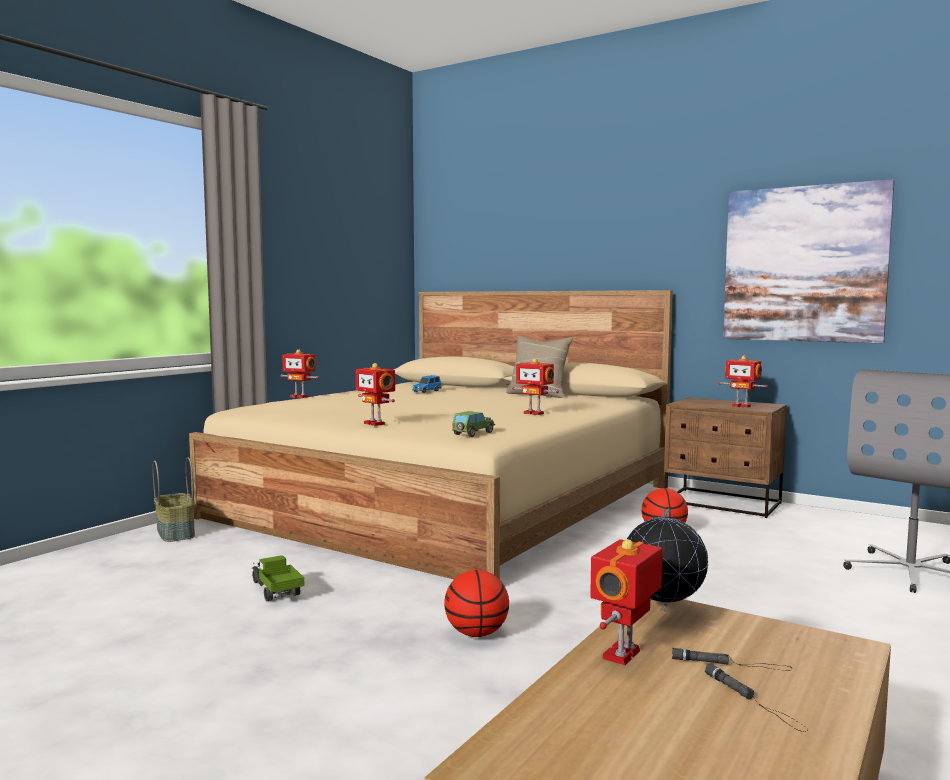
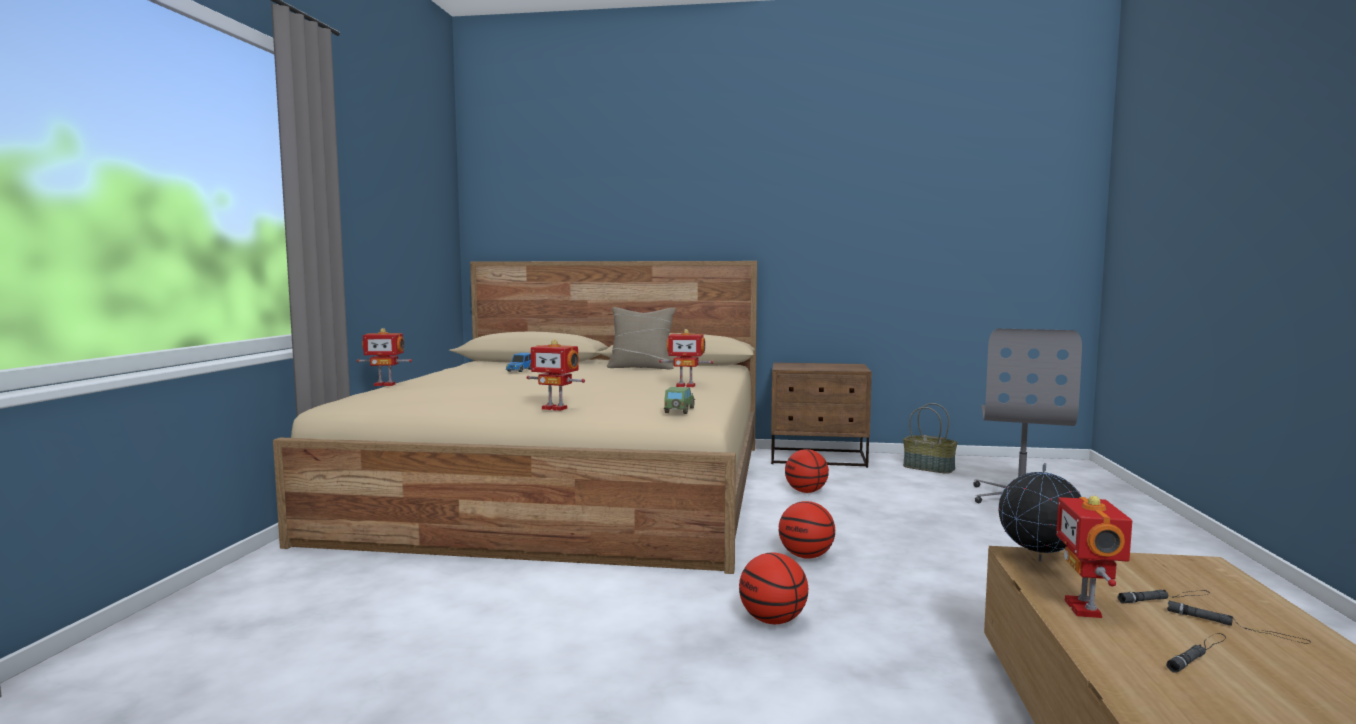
camera: 25 degrees left, 0 degrees up
basket [153,457,195,542] -> basket moved to [903,403,957,474]
toy truck [252,556,304,601] -> none
toy robot [719,356,768,408] -> none
picture [723,179,894,343] -> none
none -> basketball [779,501,835,559]
none -> black flashlight [1166,633,1226,673]

